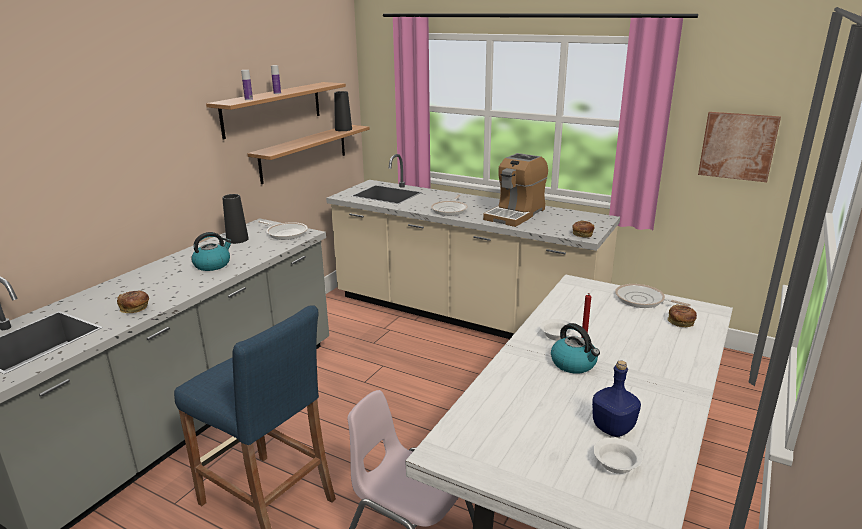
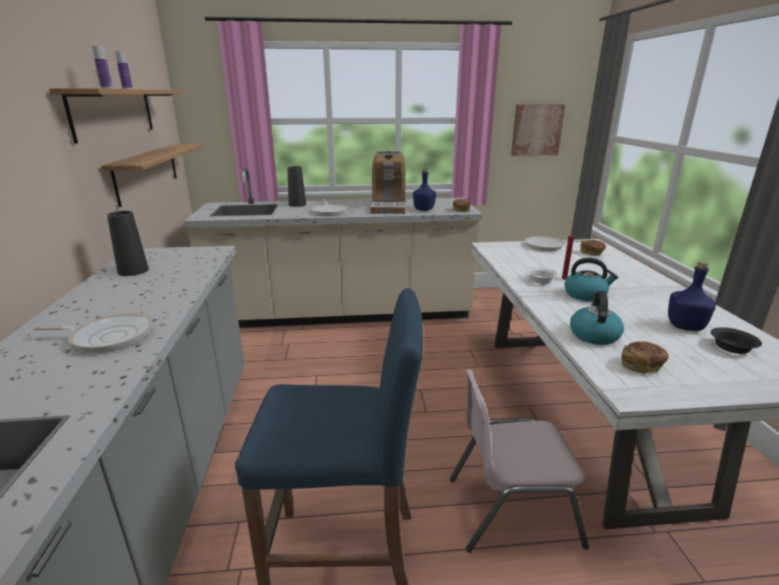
camera: 35 degrees left, 0 degrees up
bread [117,291,149,313] -> bread moved to [621,342,669,374]
kettle [191,232,232,271] -> kettle moved to [570,291,624,345]
frying pan [258,220,308,240] -> frying pan moved to [33,313,153,353]
black vase [334,91,352,131] -> black vase moved to [287,166,306,207]
white bowl [593,438,643,474] -> black bowl [711,327,762,354]
none -> blue bottle [413,169,436,211]

